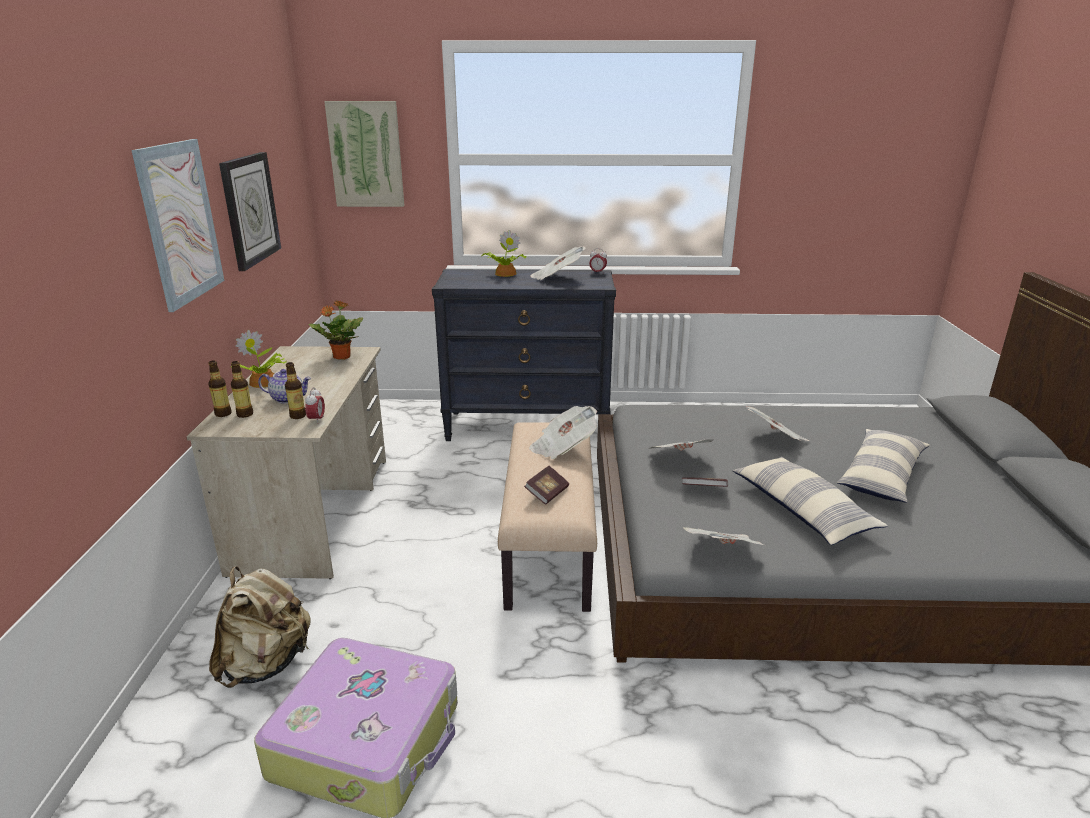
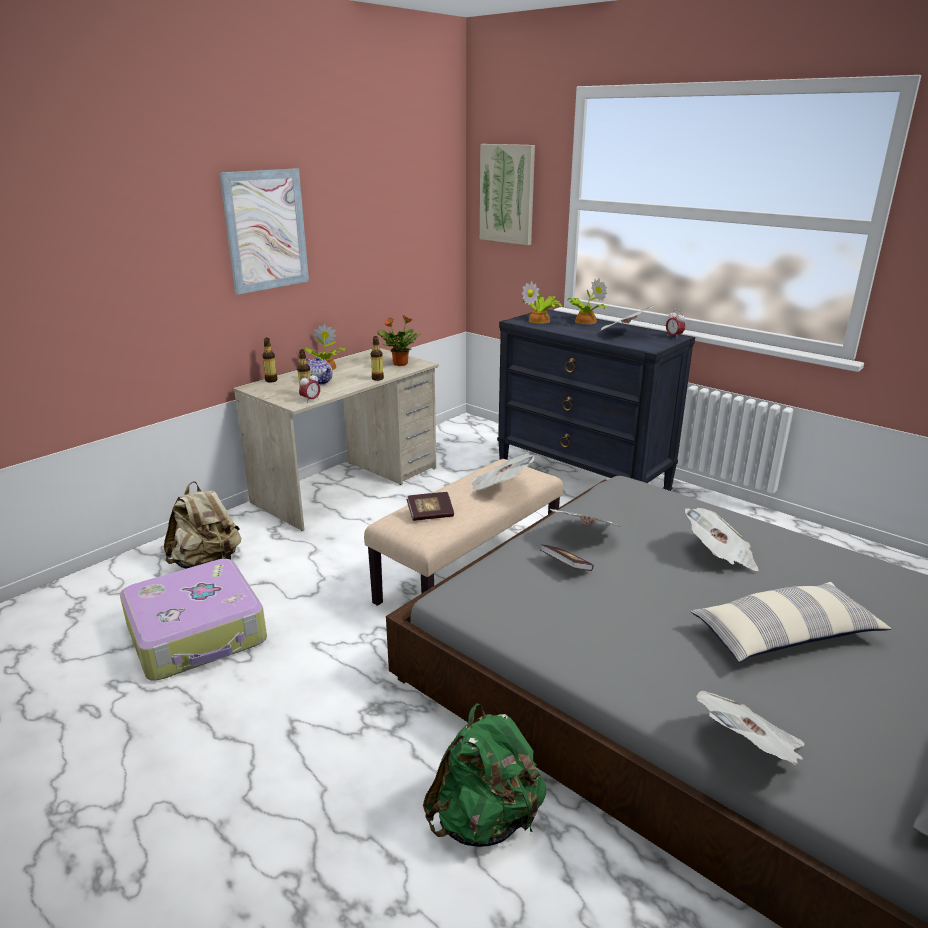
camera: 40 degrees right, 0 degrees up
wall clock [219,152,281,271] -> none
bottle [231,361,253,418] -> bottle moved to [371,336,384,381]
newspaper [683,527,764,545] -> newspaper moved to [697,691,805,765]
pillow [733,457,888,545] -> none
none -> green backpack [423,703,546,847]
none -> potted plant [521,281,562,324]

